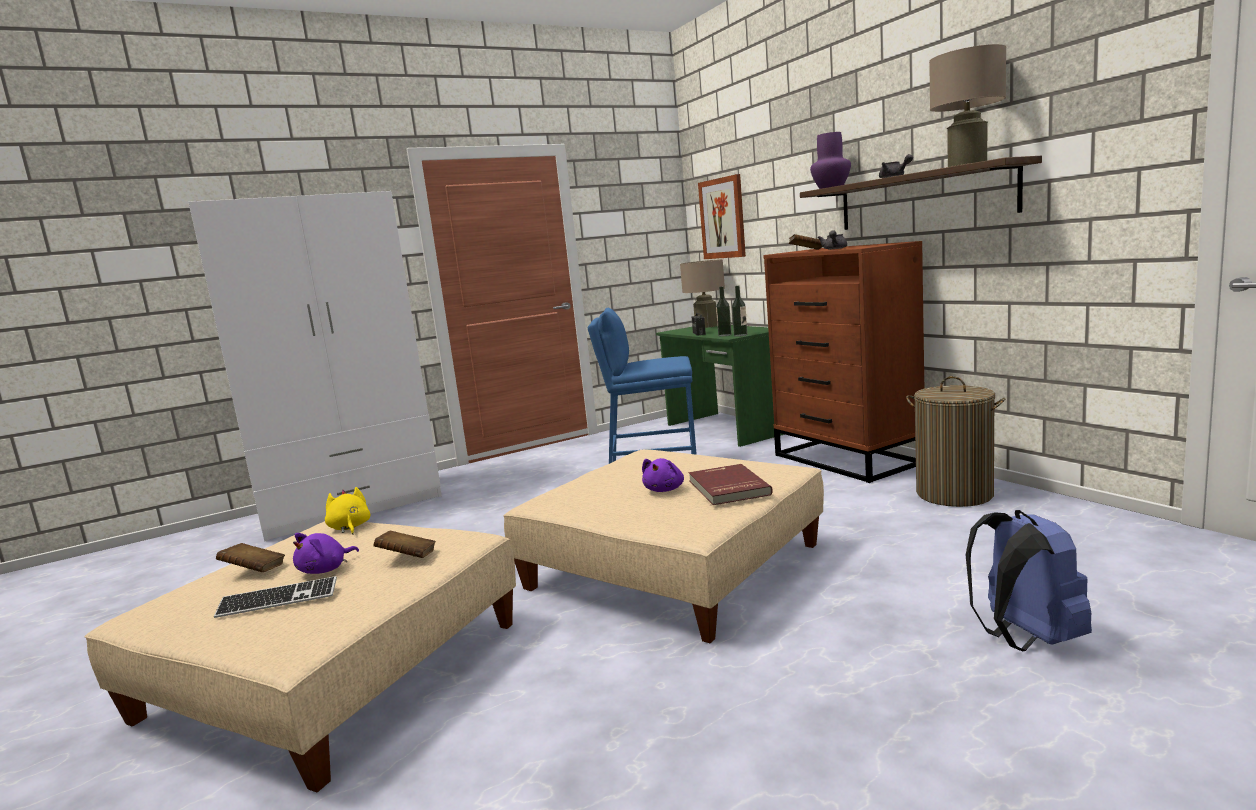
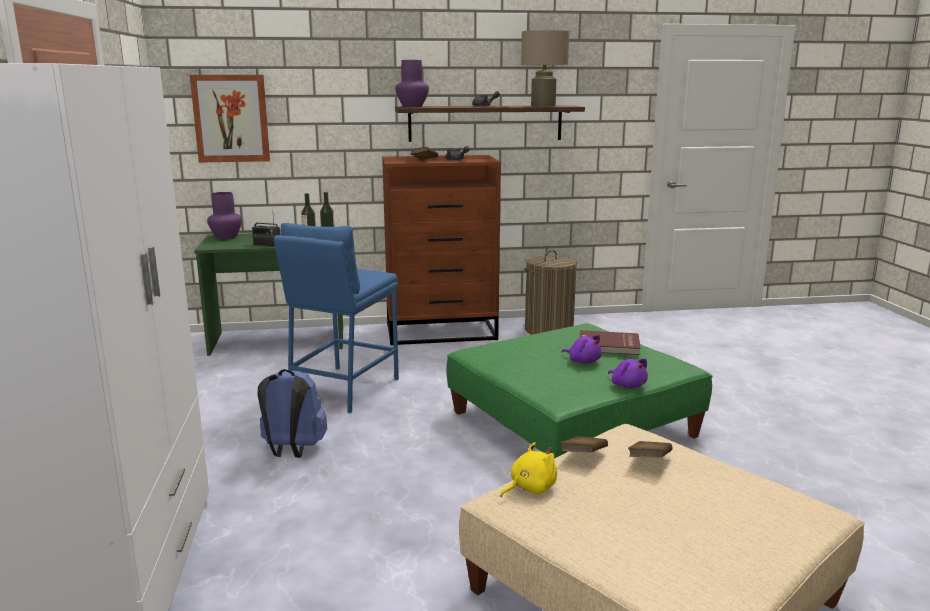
camera: 70 degrees left, 5 degrees up
keyboard [214,576,337,618] -> none
brown book [216,543,285,572] -> brown book moved to [560,437,608,452]
purple plush toy [293,533,359,574] -> purple plush toy moved to [608,359,648,388]
yellow plush toy [325,487,371,535] -> yellow plush toy turned 150 degrees clockwise [500,442,557,497]
beige ottoman [503,449,824,643] -> green ottoman [446,323,712,459]
beige table lamp [680,259,725,328] -> purple vase [207,192,242,239]
blue backpack [966,510,1092,651] -> blue backpack moved to [257,369,327,458]

